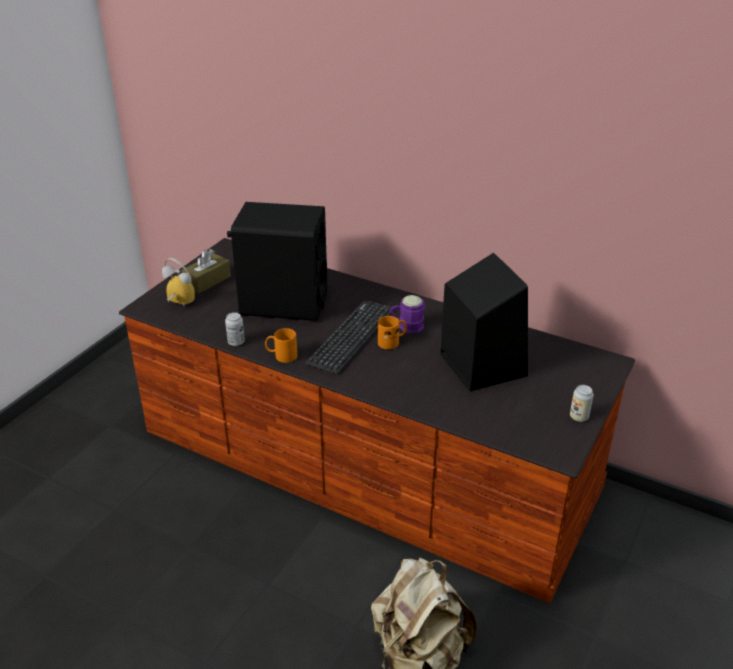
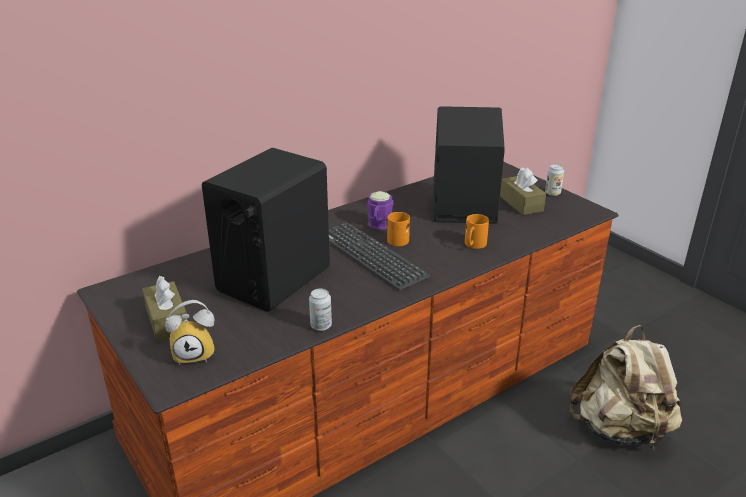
camera: 65 degrees left, 5 degrees down
alarm clock [162,258,195,307] -> alarm clock turned 150 degrees counterclockwise [165,300,215,365]
orange mug [265,328,297,363] -> orange mug moved to [465,214,489,249]
none -> brown tissue box [500,167,546,215]

